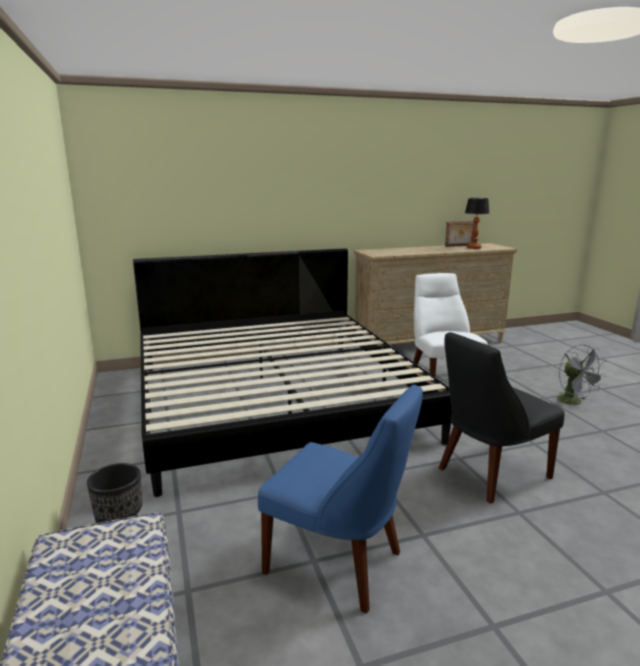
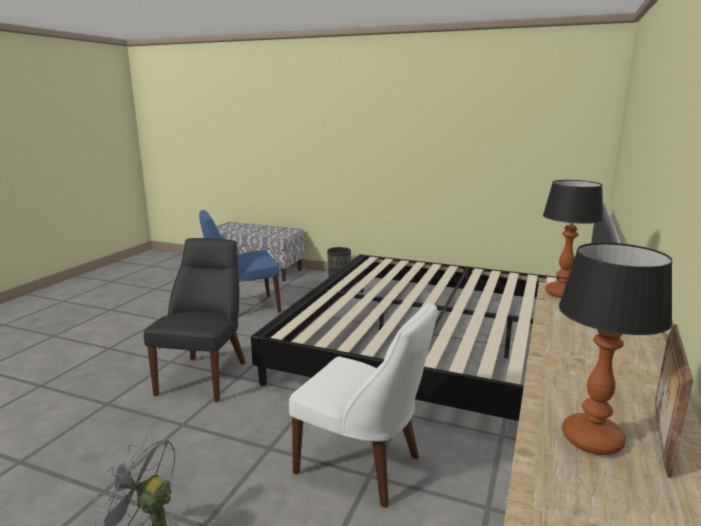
camera: 130 degrees right, 0 degrees up
none -> table lamp [543,180,604,298]

